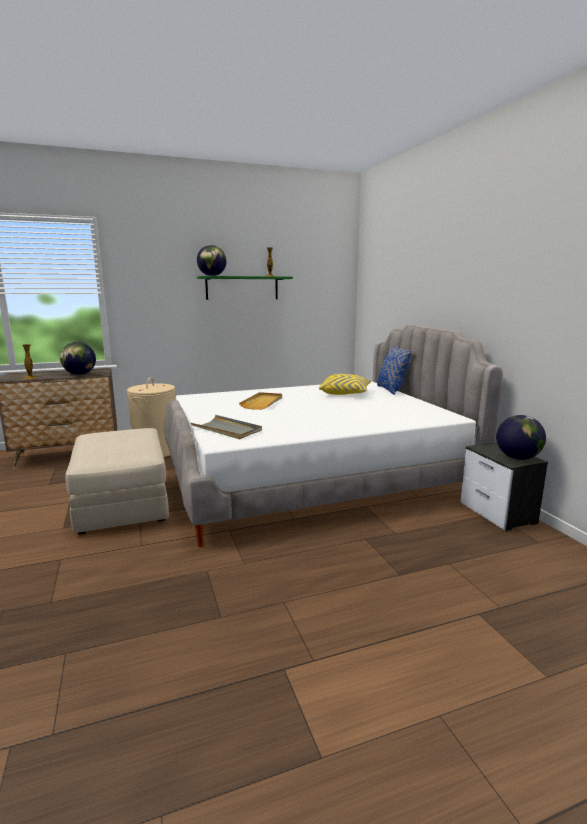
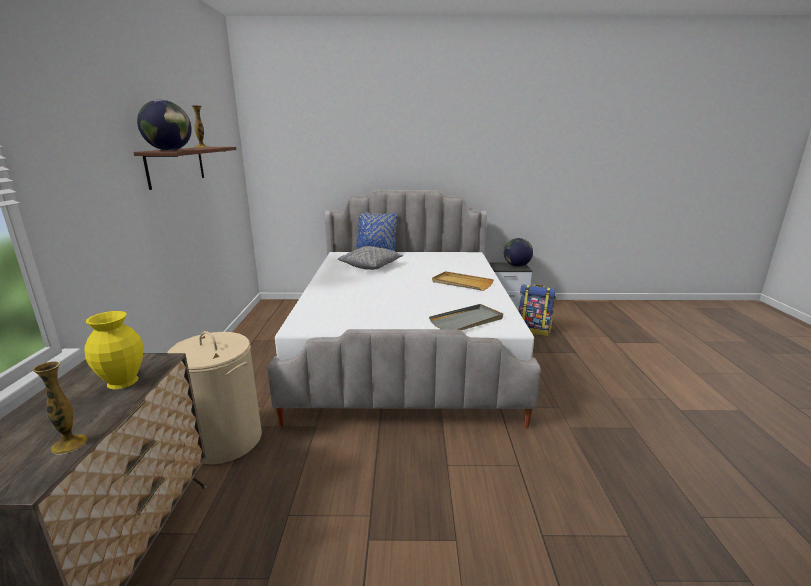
camera: 70 degrees left, 5 degrees up
globe [60,342,96,375] -> yellow vase [84,311,144,389]
beige ottoman [65,428,169,534] -> none
green shelf [197,276,293,300] -> brown shelf [134,147,237,190]
beige tray [239,392,282,410] -> beige tray moved to [432,271,494,291]
yellow pillow [319,374,372,395] -> grey pillow [338,246,403,270]
none -> backpack [519,284,556,336]

